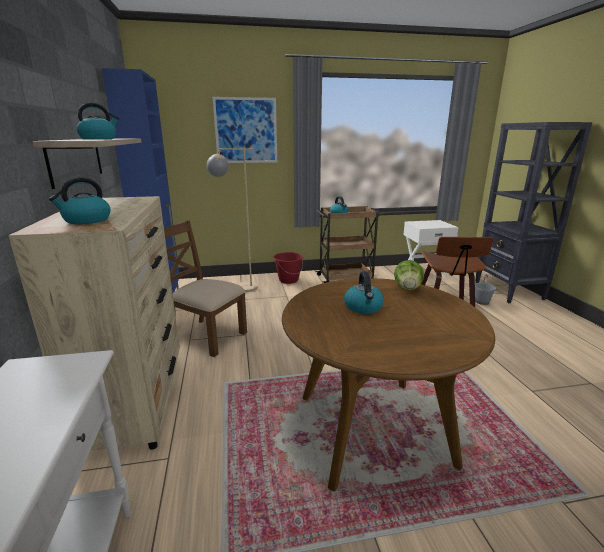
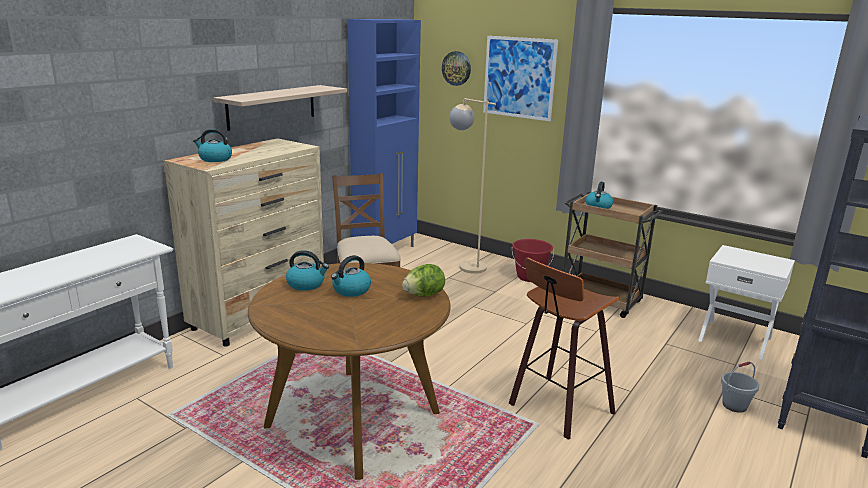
camera: 45 degrees right, 0 degrees up
kettle [77,103,119,139] -> kettle moved to [286,250,329,291]
none -> wall clock [442,51,471,86]

